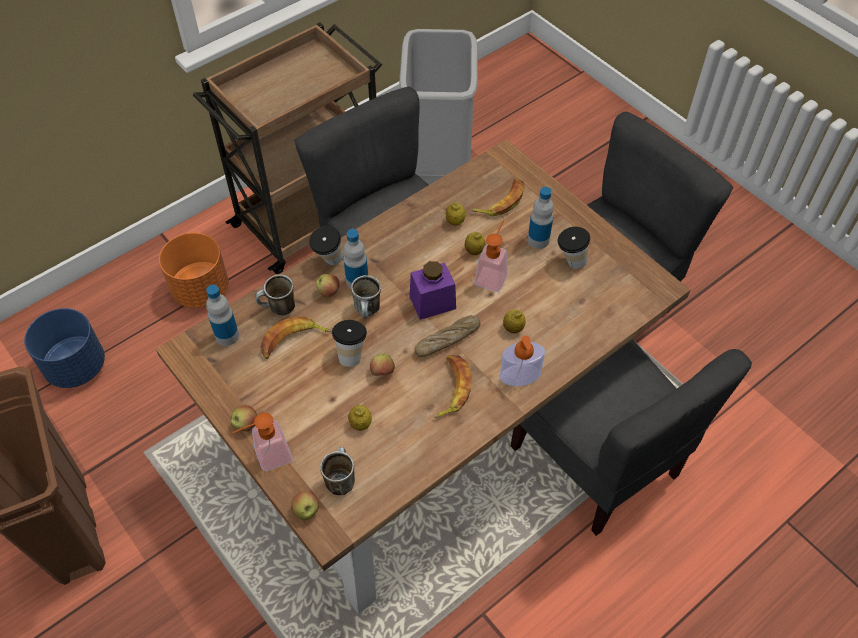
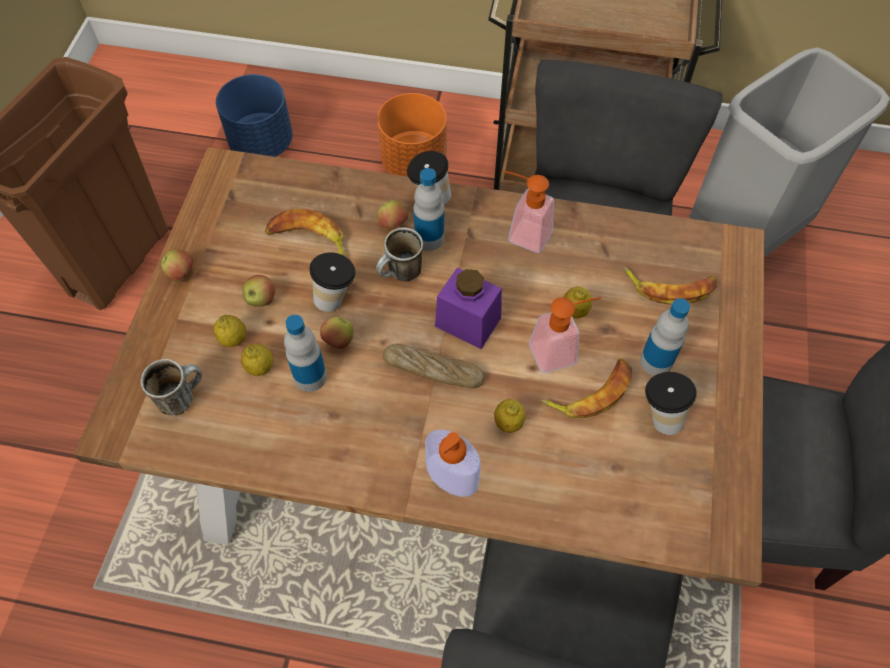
camera: 50 degrees right, 5 degrees up
bottle [206,285,239,346] -> bottle moved to [284,315,327,392]
soap dispenser [232,413,292,471] -> soap dispenser moved to [503,171,554,253]
mug [256,275,295,316] -> none
apple [291,491,319,520] -> apple moved to [242,275,275,307]
banana [434,355,472,418] -> banana moved to [540,358,632,418]
lemon [446,202,466,225] -> lemon moved to [213,315,246,347]

